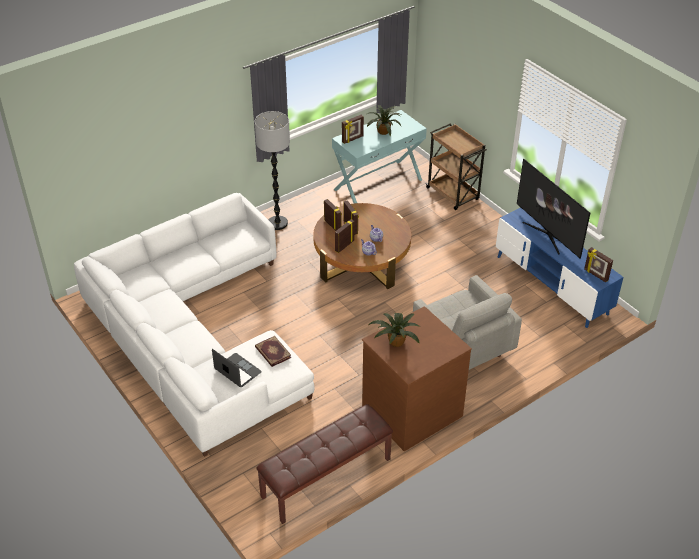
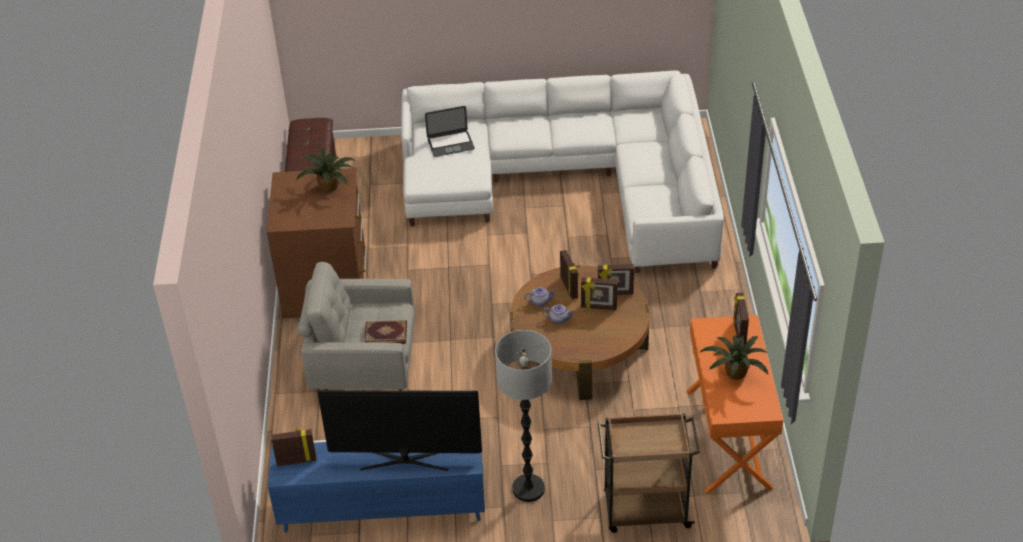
camera: 125 degrees right, 0 degrees up
floor lamp [255,111,290,230] -> floor lamp moved to [495,330,552,502]
book [255,336,291,367] -> book moved to [364,320,407,344]
turquoise console table [332,110,427,203] -> orange console table [686,315,783,493]

